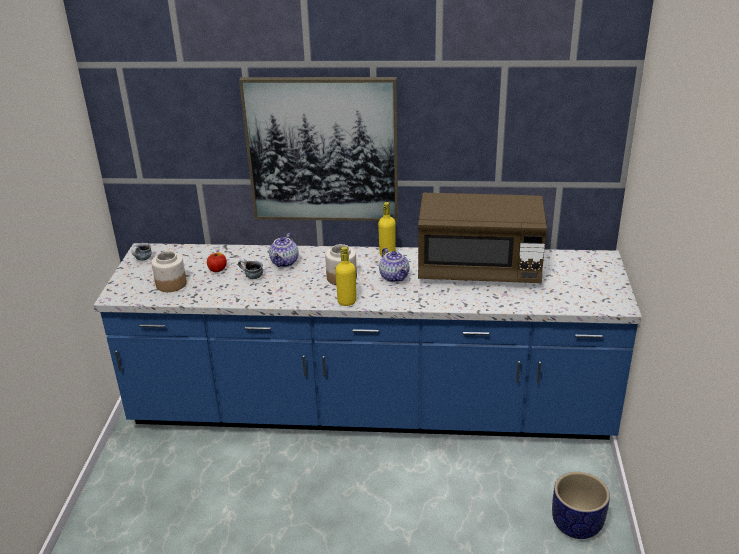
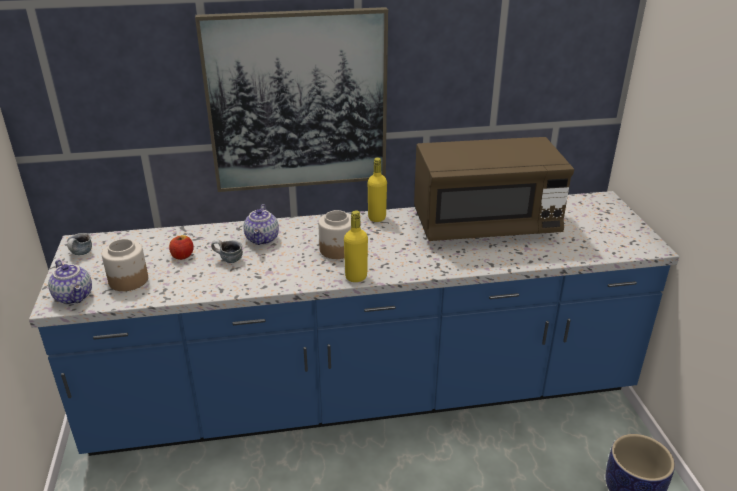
camera: 15 degrees left, 0 degrees up
teapot [379,248,409,282] -> teapot moved to [48,260,92,305]

